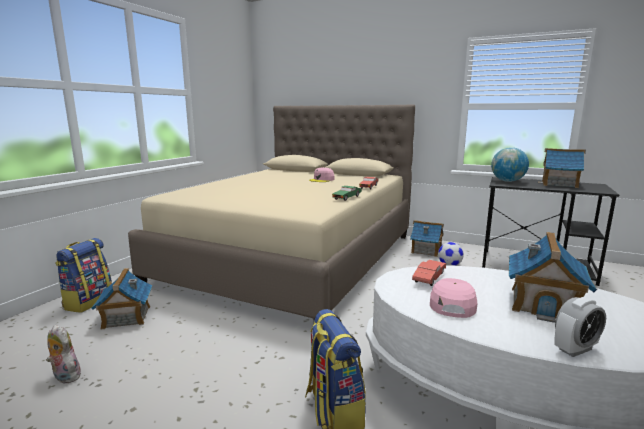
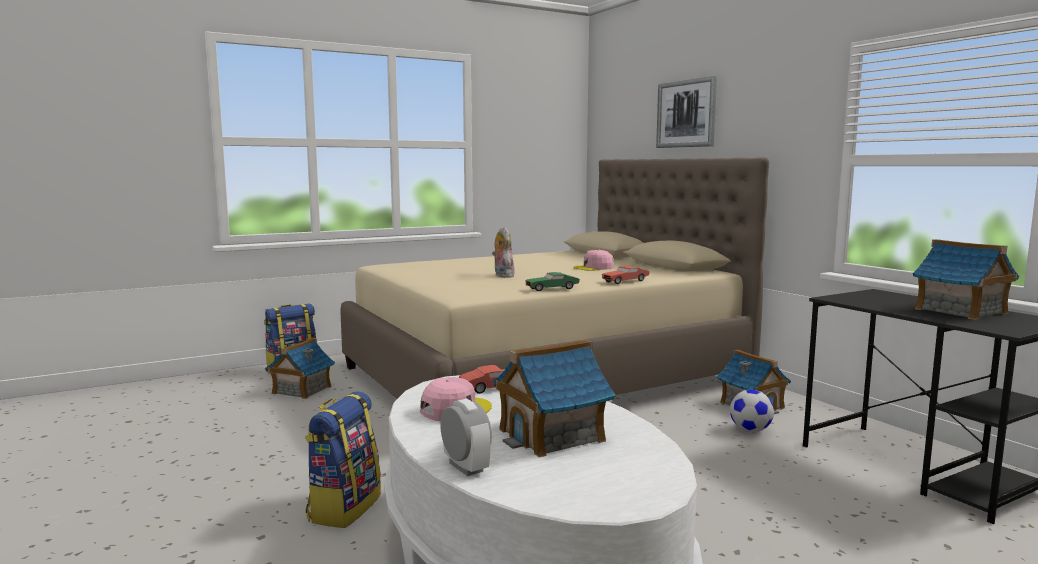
camera: 35 degrees right, 5 degrees down
plush toy [46,325,81,383] -> plush toy moved to [492,226,515,278]
globe [491,147,529,182] -> none
alarm clock [554,297,606,357] -> alarm clock turned 135 degrees counterclockwise [440,399,492,476]
none -> picture [656,76,717,148]

